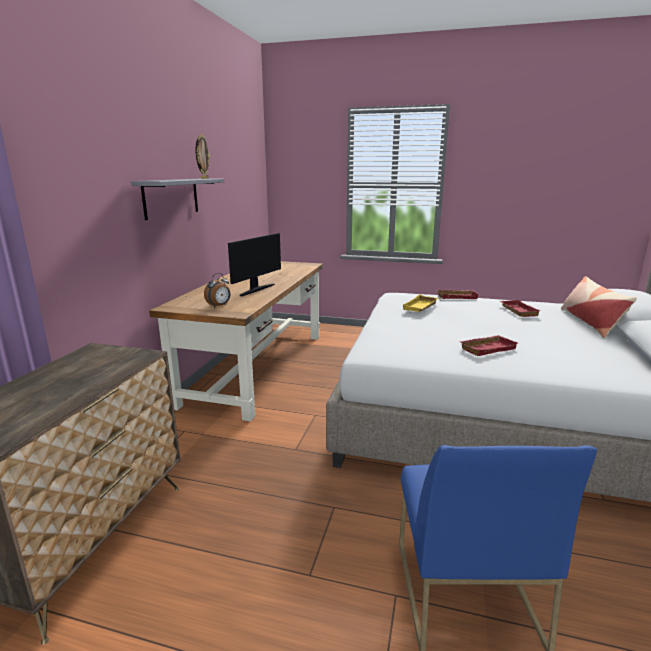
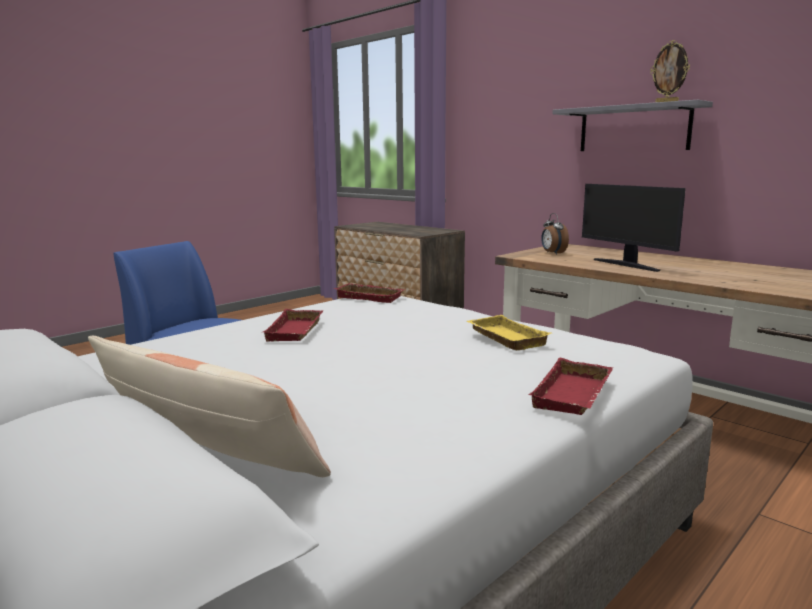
camera: 120 degrees right, 5 degrees down
red tray [499,300,542,317] -> red tray moved to [334,283,404,303]

